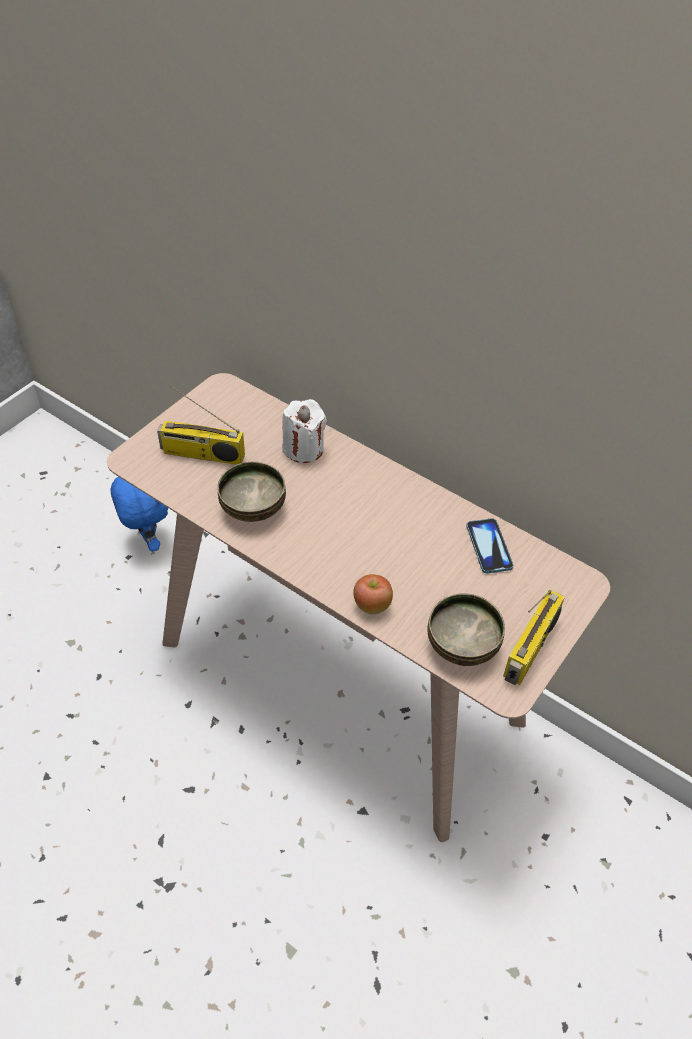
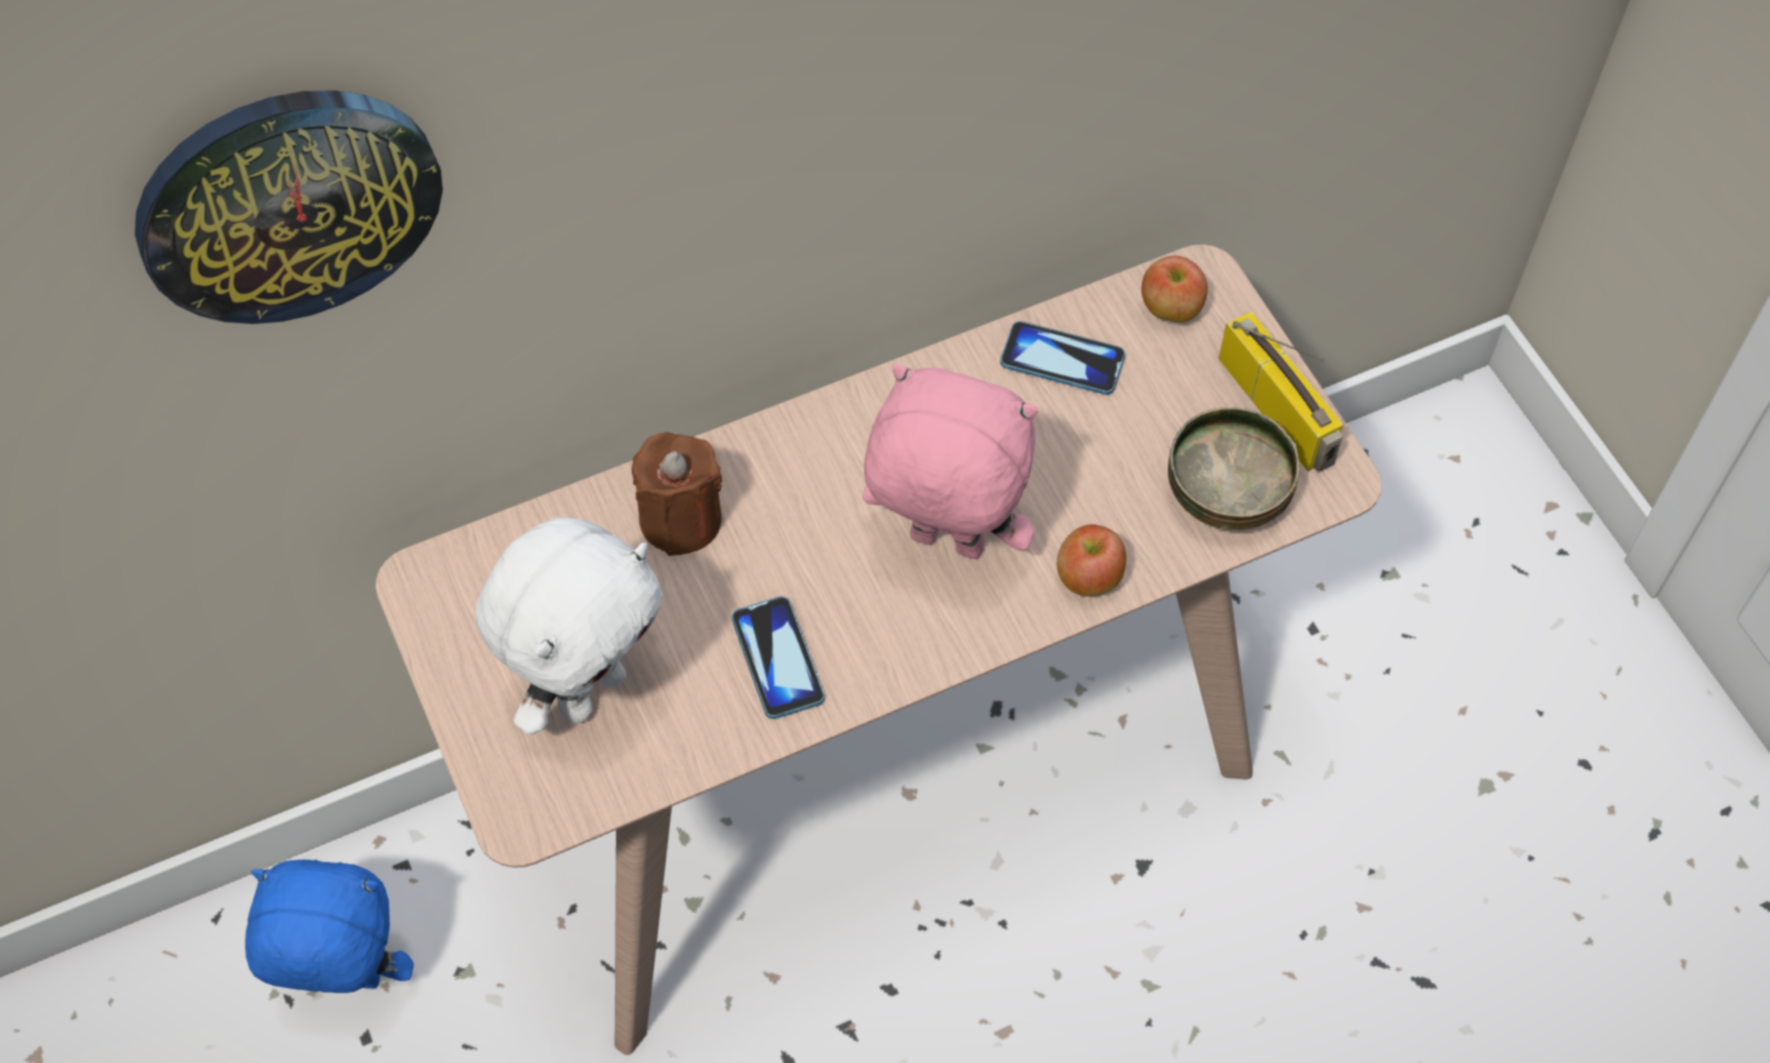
camera: 60 degrees left, 10 degrees up
radio [157,386,245,465] -> white plush toy [475,517,663,735]
bowl [217,462,286,522] -> phone [732,596,825,719]
white candle [282,399,327,463] -> brown candle [632,432,722,556]
none -> wall clock [135,90,443,324]
none -> pink plush toy [862,364,1038,559]
none -> apple [1141,256,1208,323]

